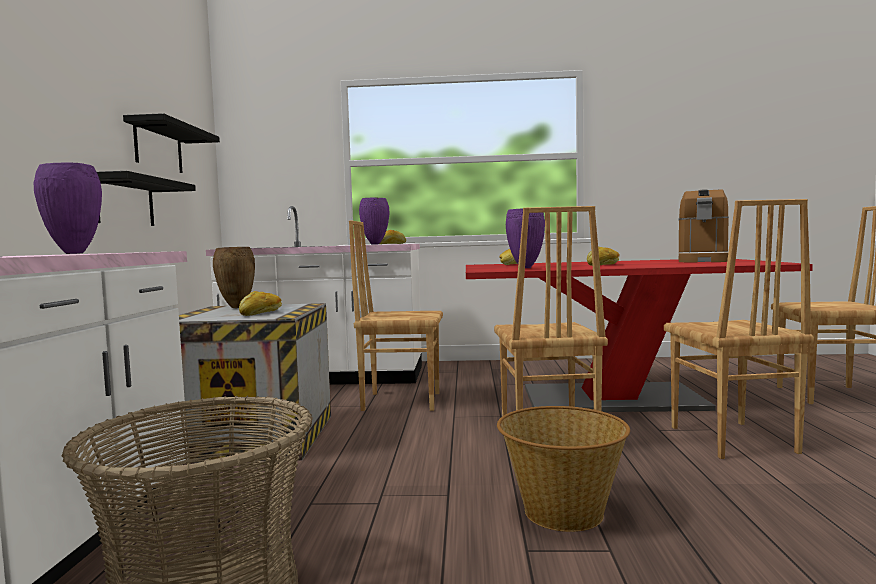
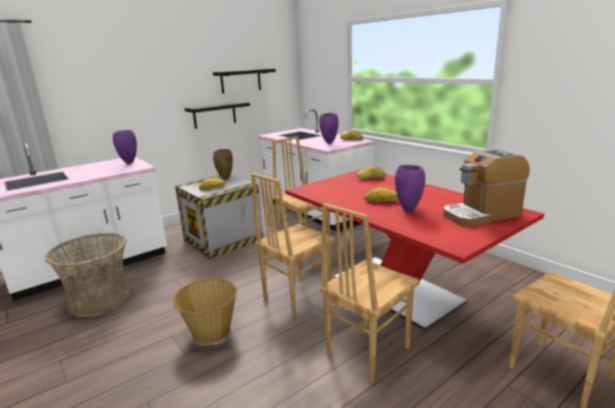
camera: 50 degrees right, 15 degrees up
purple vase [506,208,545,268] -> purple vase moved to [395,165,425,212]

